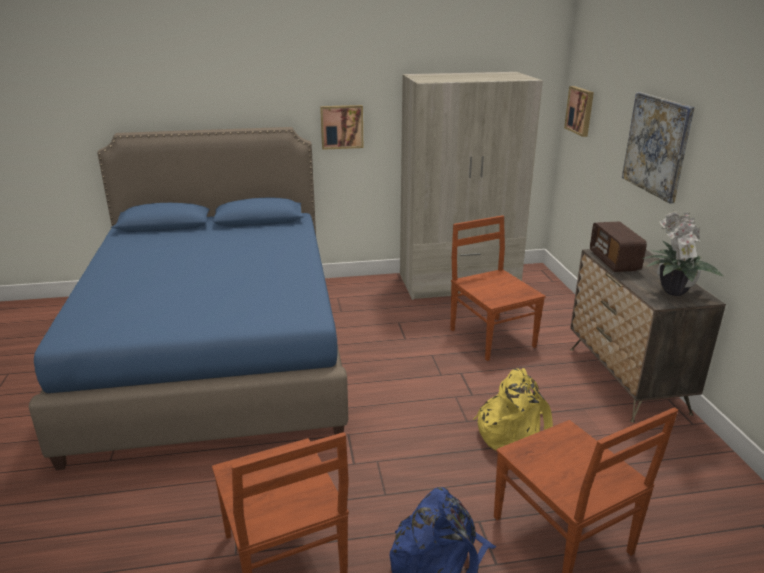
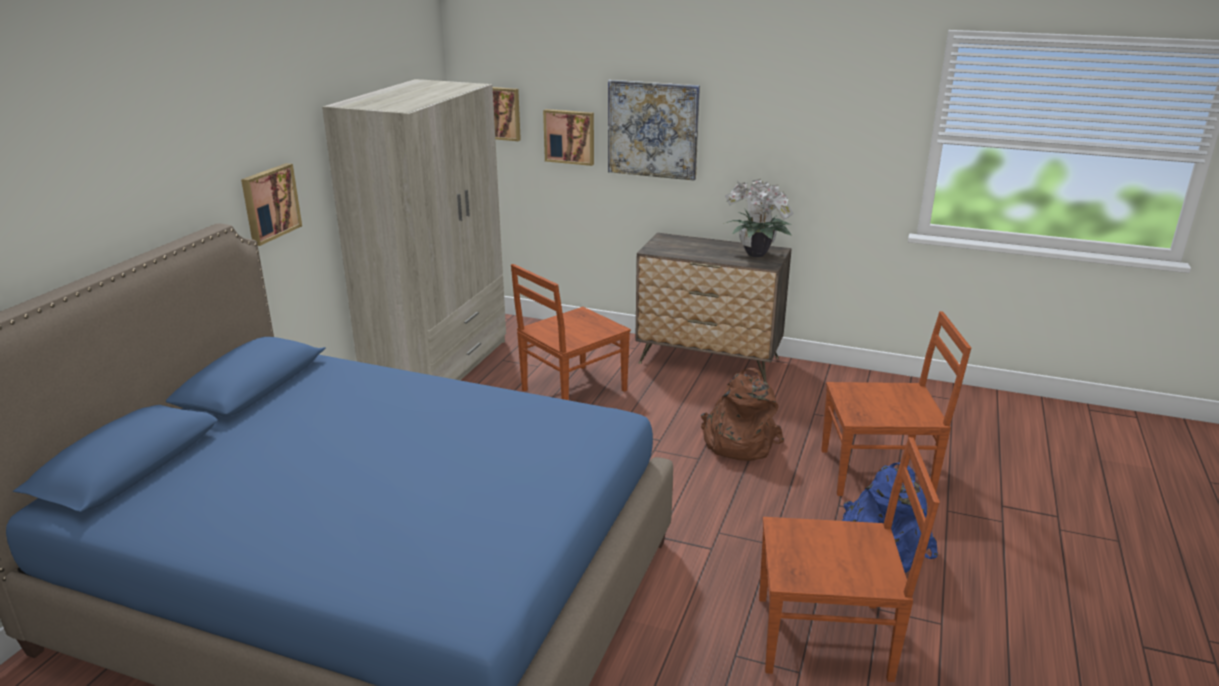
camera: 60 degrees left, 0 degrees up
brown chair [450,215,546,361] -> brown chair turned 45 degrees counterclockwise [511,264,631,400]
yellow backpack [473,368,553,451] -> brown backpack [701,368,784,461]
radio [590,222,647,272] -> none
none -> picture [543,109,594,166]

